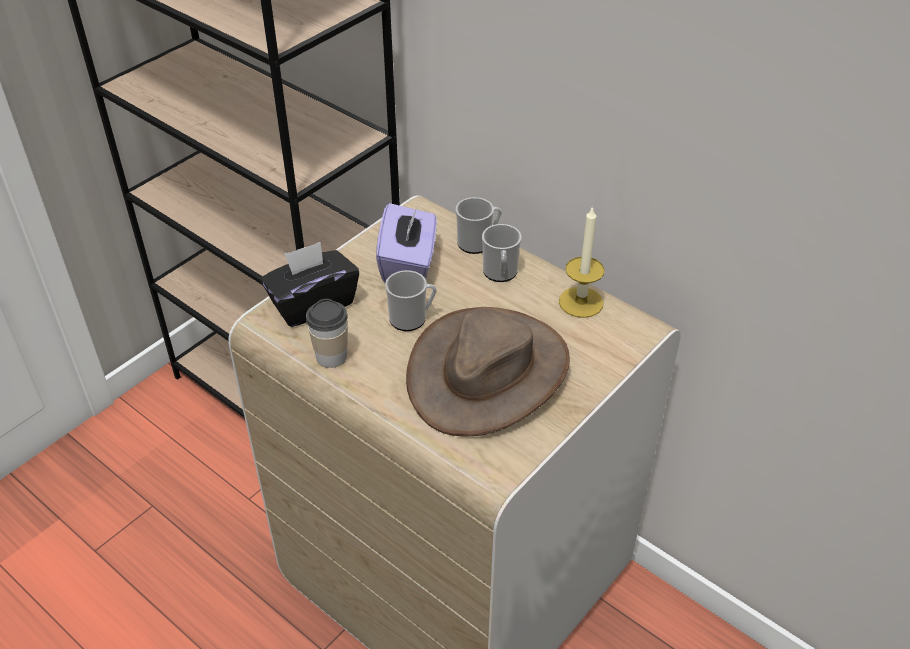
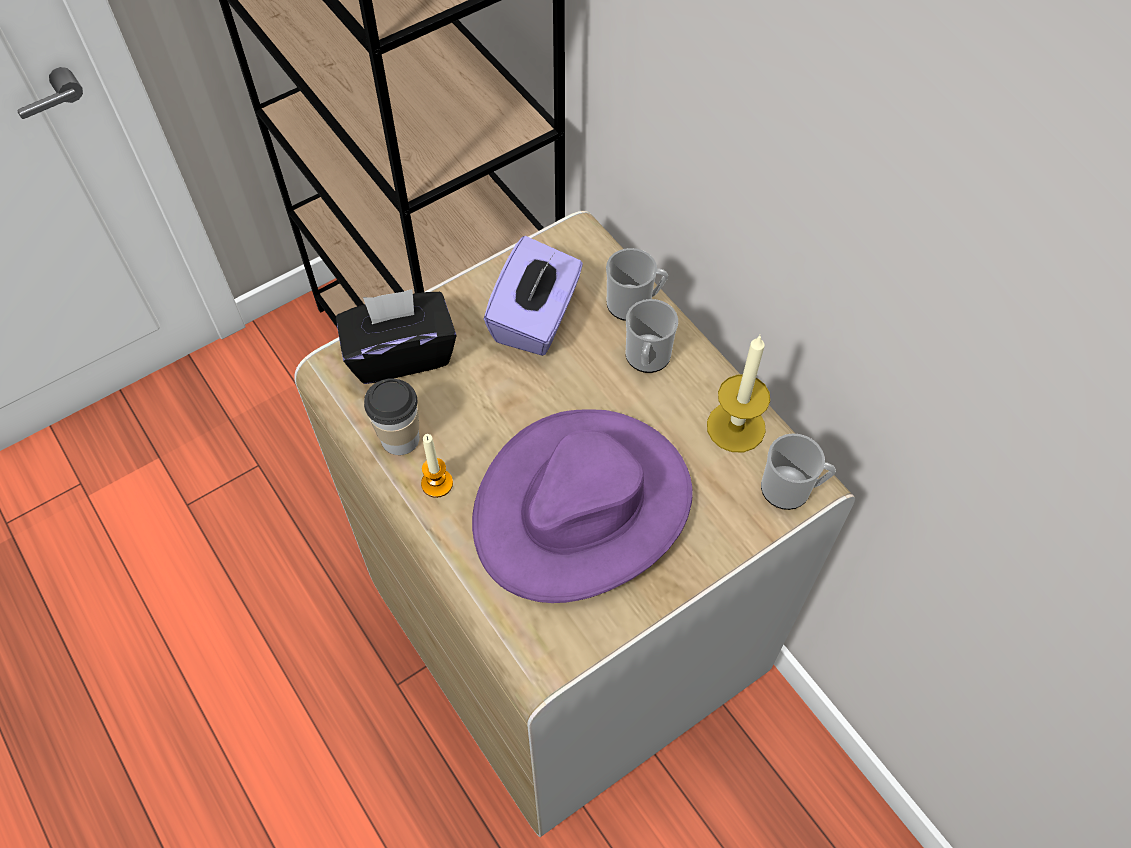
camera: 15 degrees right, 15 degrees up
mug [385,270,437,331] -> mug moved to [761,433,836,510]
brown hat [406,307,570,437] -> purple hat [472,410,693,603]
none -> candle [421,434,453,498]

